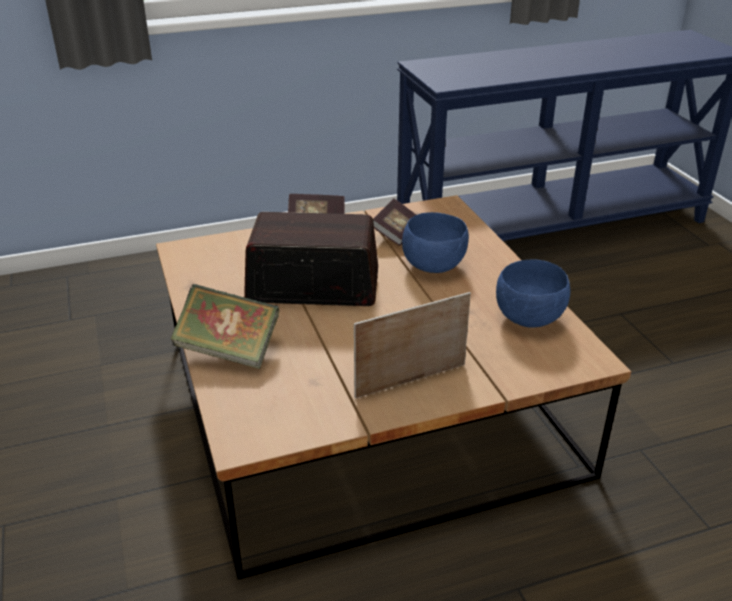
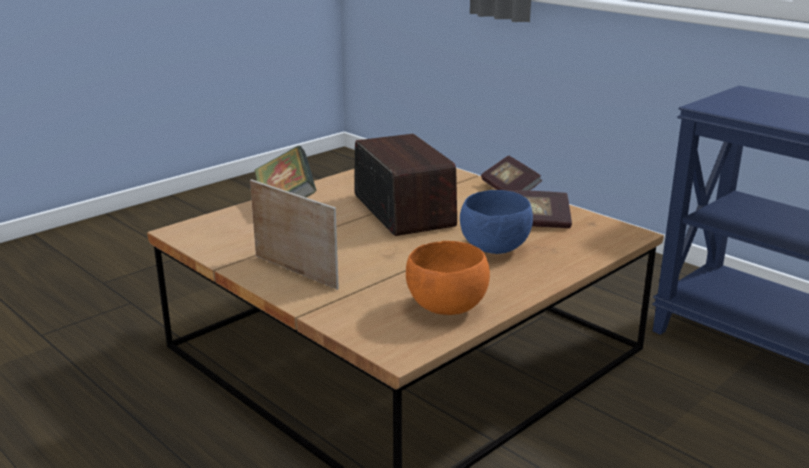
camera: 65 degrees right, 10 degrees down
blue bowl [496,259,570,328] -> orange bowl [406,241,490,315]

